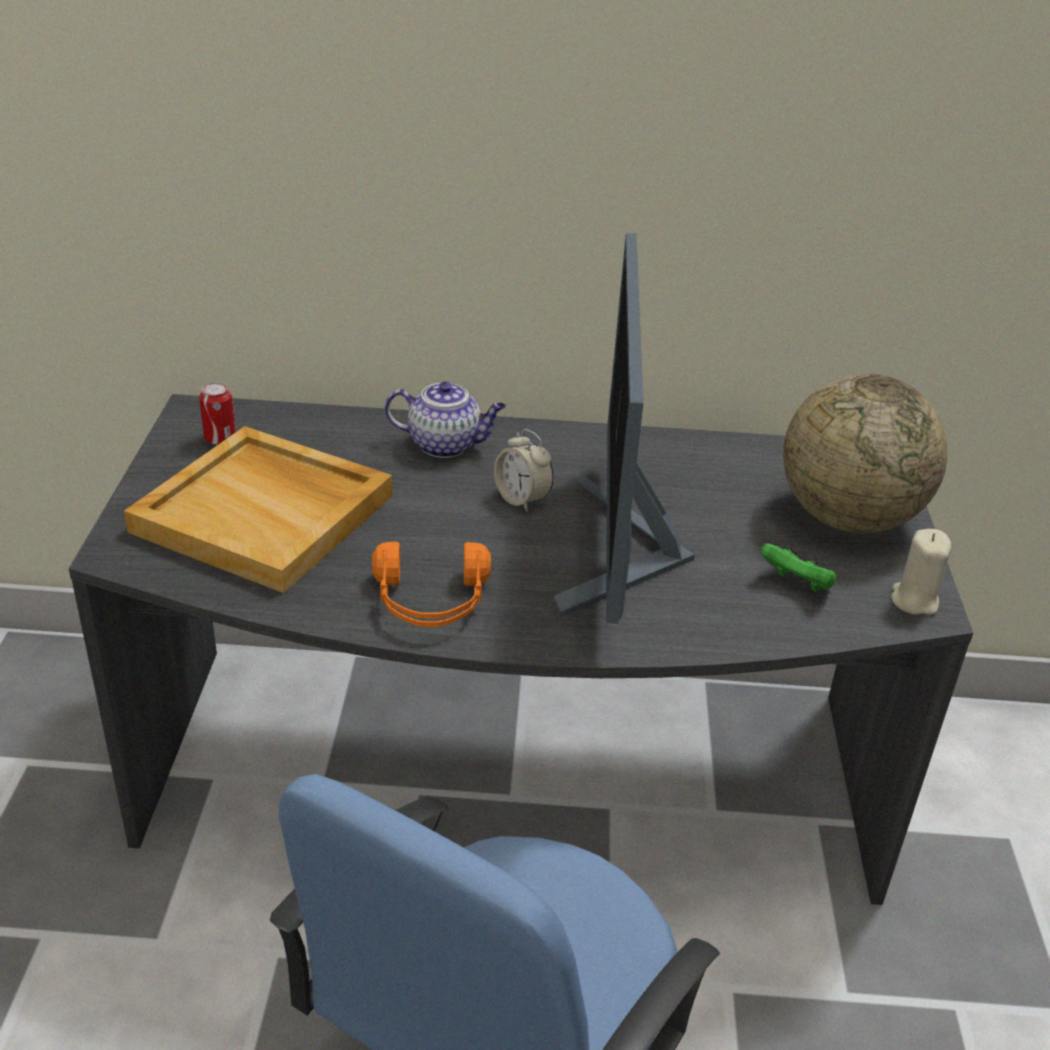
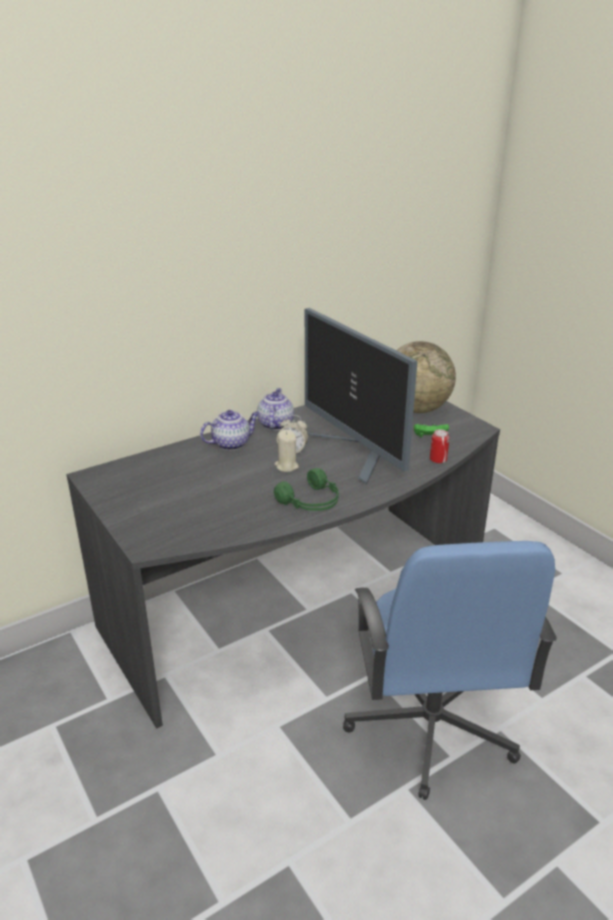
camera: 35 degrees left, 5 degrees down
beige tray [124,426,392,593] -> none
can [199,382,236,445] -> can moved to [430,429,450,464]
orange headphones [372,541,491,627] -> green headphones [274,468,339,511]
beige candle [891,529,952,615] -> beige candle moved to [275,430,299,472]
none -> teapot [257,388,294,430]

